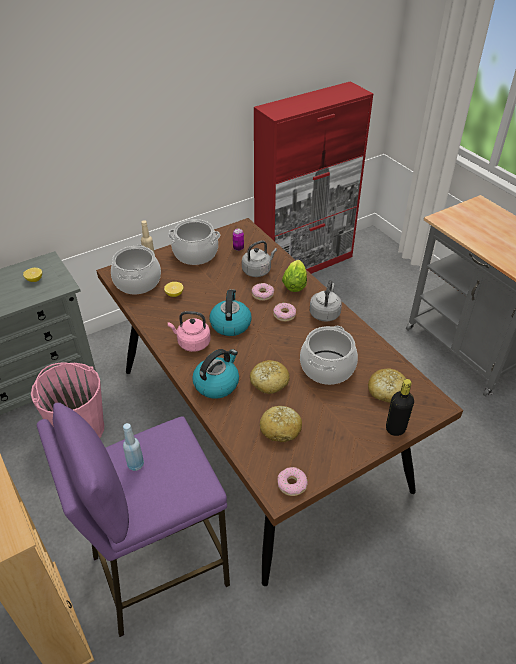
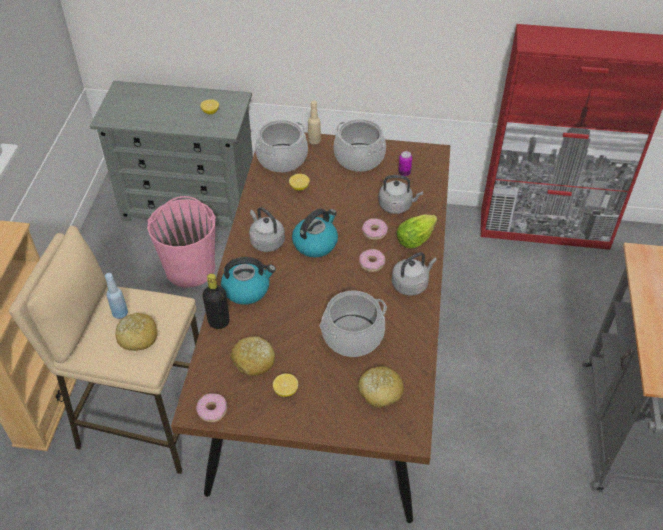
camera: 40 degrees right, 5 degrees up
purple stool [37,403,230,637] -> beige stool [9,226,199,474]
pink kettle [168,311,211,352] -> grey kettle [249,207,285,252]
bread [250,360,290,394] -> bread moved to [115,313,158,351]
black bottle [386,379,414,436] -> black bottle moved to [202,274,229,329]
none -> lemon [273,374,298,397]

